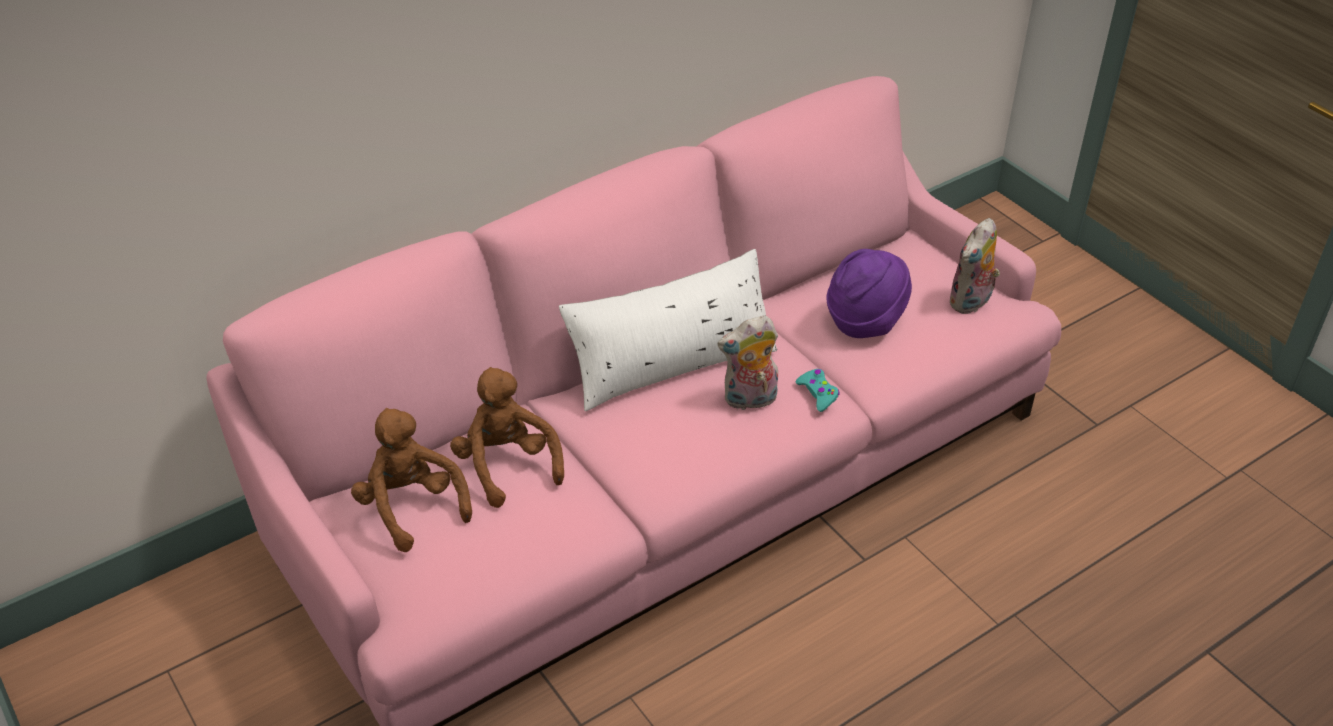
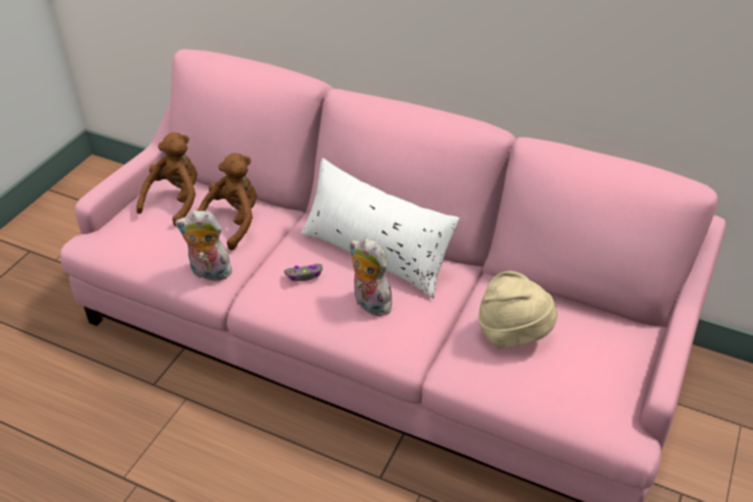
camera: 60 degrees right, 0 degrees up
turquoise game controller [796,369,840,412] -> none
purple hat [827,249,912,338] -> beige hat [478,271,557,349]
plush toy [950,218,1000,314] -> plush toy moved to [175,210,234,281]
none -> grey game controller [284,264,322,281]

